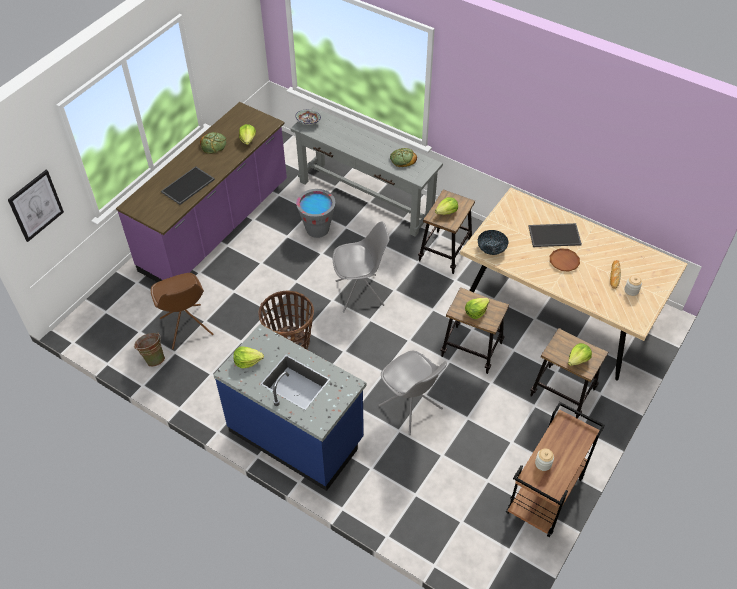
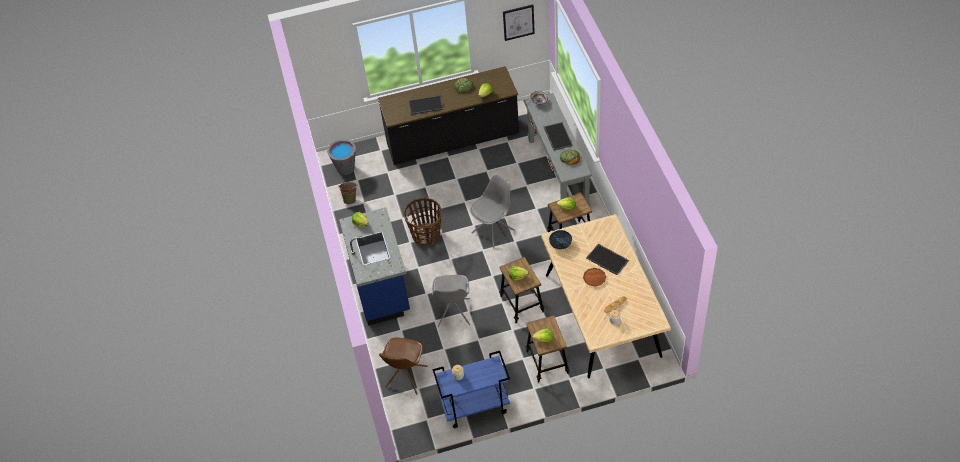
camera: 45 degrees right, 0 degrees up
picture [8,170,64,242] -> picture moved to [503,4,535,41]
purple counter [116,102,287,282] -> black counter [378,66,519,165]
brown chair [151,273,214,349] -> brown chair moved to [379,338,428,394]
grey bucket [296,189,335,238] -> grey bucket moved to [327,139,356,175]
grey chair [333,221,390,312] -> grey chair turned 75 degrees counterclockwise [470,174,515,249]
brown cart [506,402,605,537] -> blue cart [432,351,510,428]
none -> tray [544,122,573,150]

